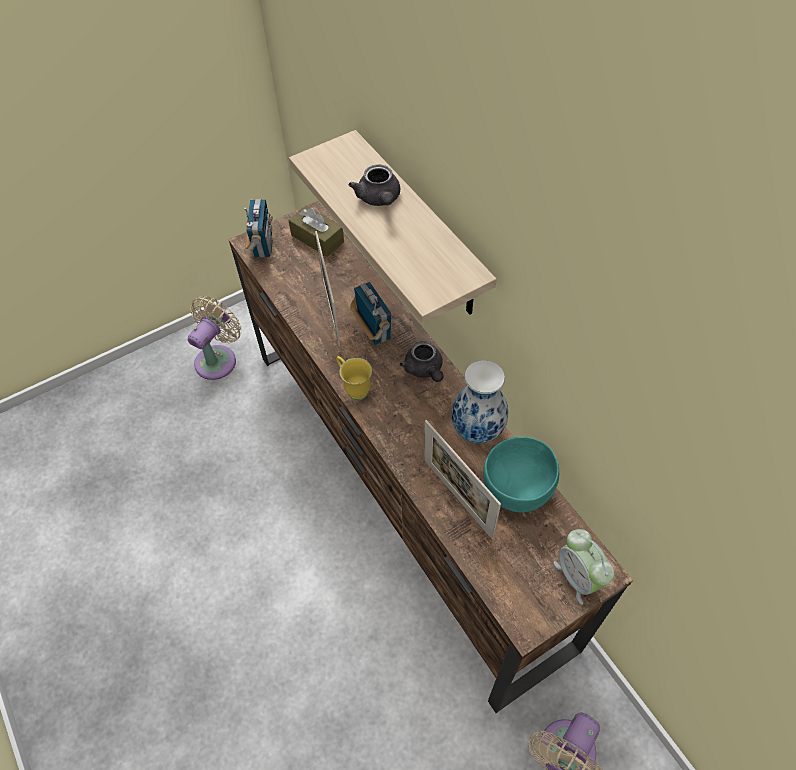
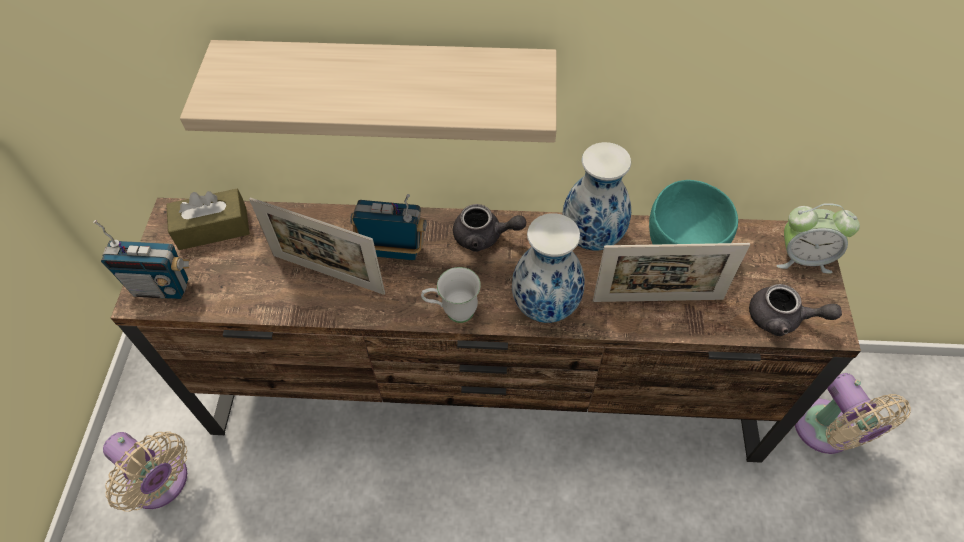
camera: 55 degrees left, 0 degrees up
beige fan [188,296,242,380] -> beige fan turned 150 degrees clockwise [103,432,187,512]
radio [244,199,273,258] -> radio turned 150 degrees clockwise [93,220,190,299]
yellow mug [337,356,372,400] -> white mug [421,267,481,323]
grey teapot [349,165,400,206] -> grey teapot moved to [749,284,842,336]
none -> vase [512,213,585,323]

